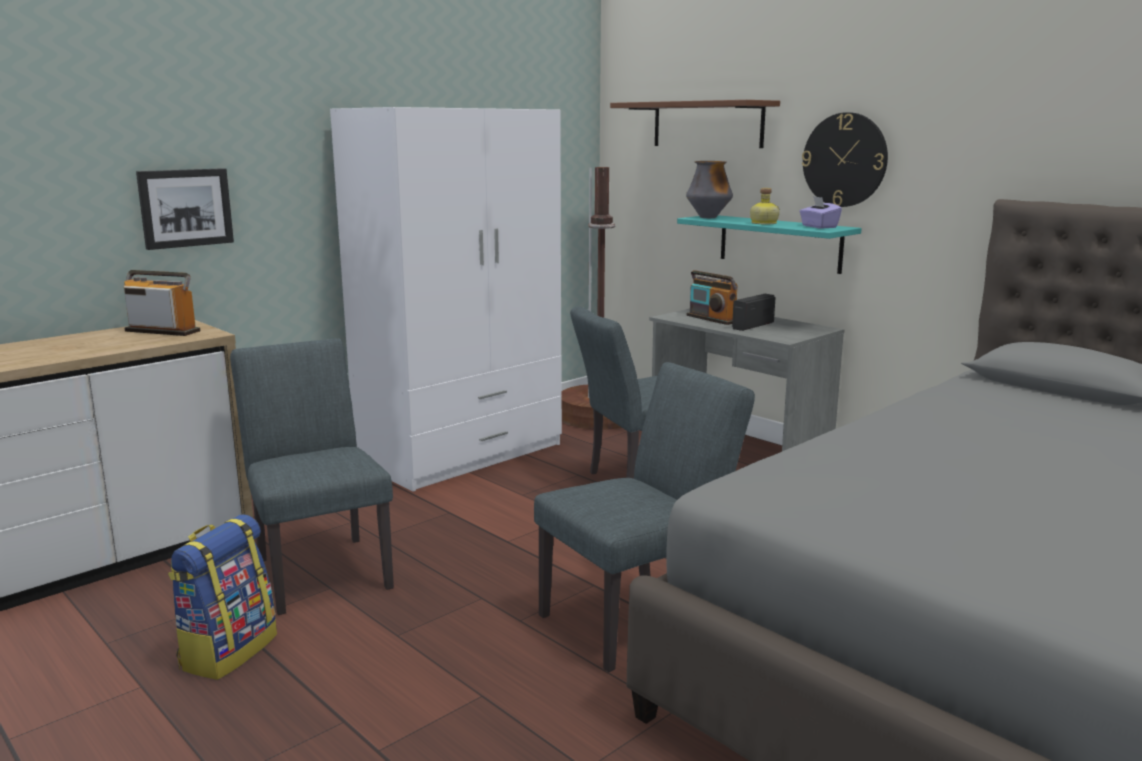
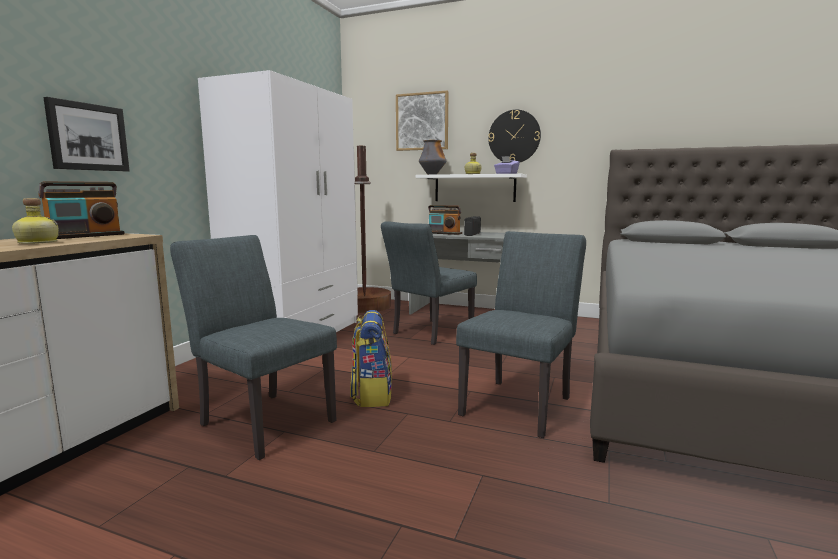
camera: 25 degrees left, 5 degrees down
radio [124,270,201,336] -> radio turned 135 degrees clockwise [39,181,125,239]
backpack [168,514,277,680] -> backpack moved to [350,310,392,407]
brown shelf [610,100,780,148] -> picture [396,91,449,151]
turquoise shelf [677,215,862,274] -> white shelf [416,174,527,202]
none -> bottle [12,198,59,244]

